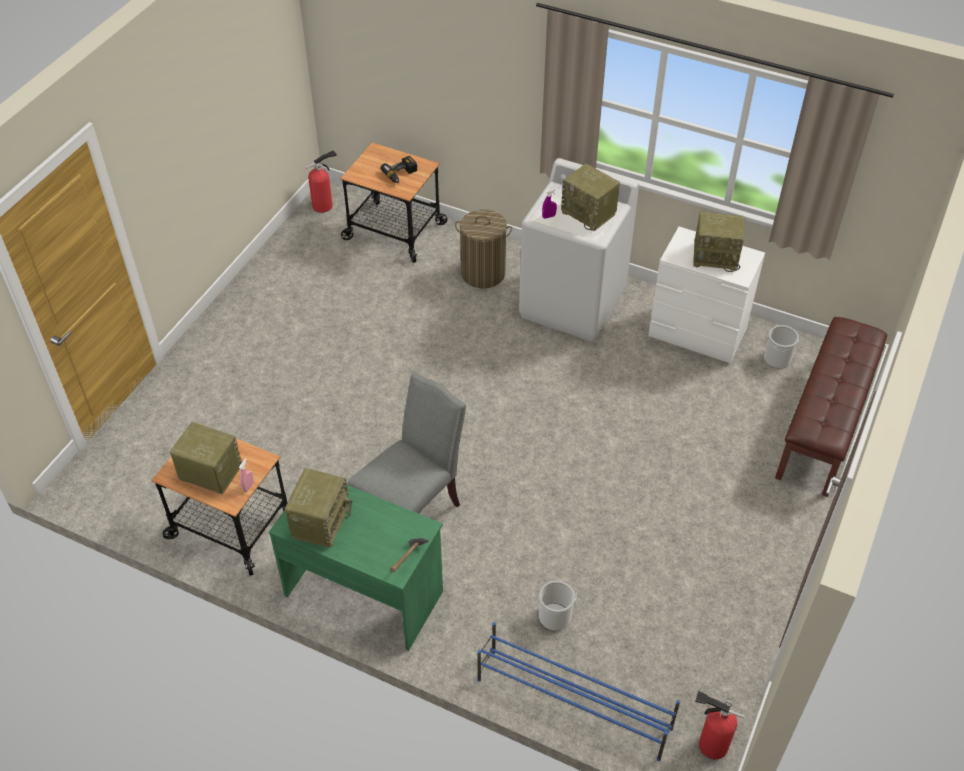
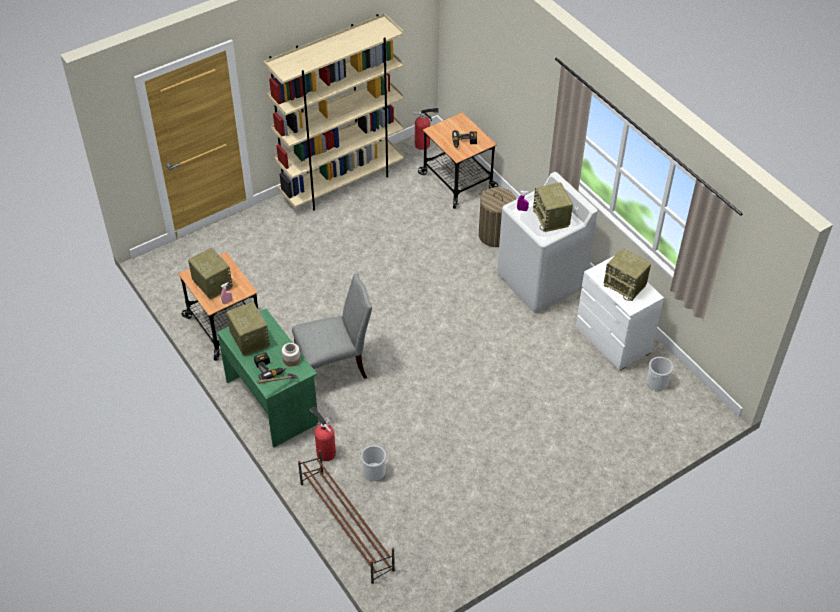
camera: 30 degrees right, 0 degrees up
radio [285,468,352,548] -> radio turned 75 degrees counterclockwise [226,302,270,356]
blue shoe rack [477,622,680,761] -> brown shoe rack [298,450,395,584]
fire extinguisher [695,691,745,759] -> fire extinguisher moved to [309,406,336,461]
brown bench [775,317,887,497] -> none
none -> power drill [254,352,287,380]
none -> beige bookcase [264,14,404,211]
none -> jar [282,343,300,366]

